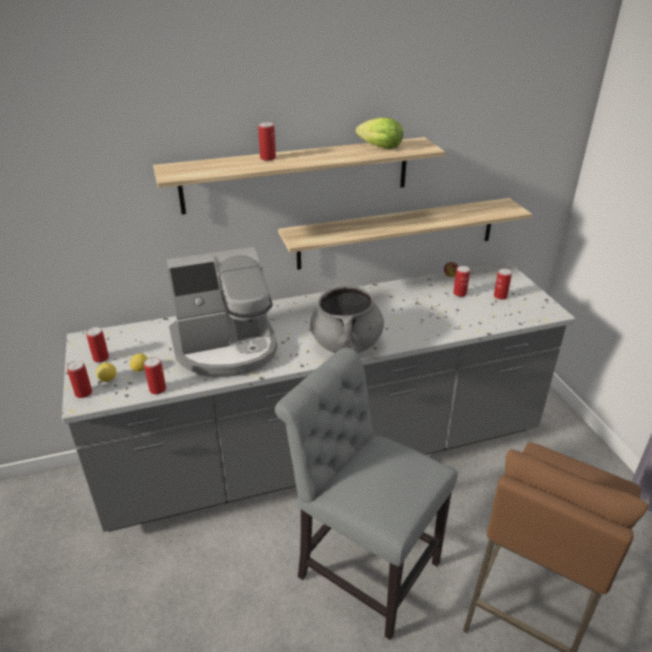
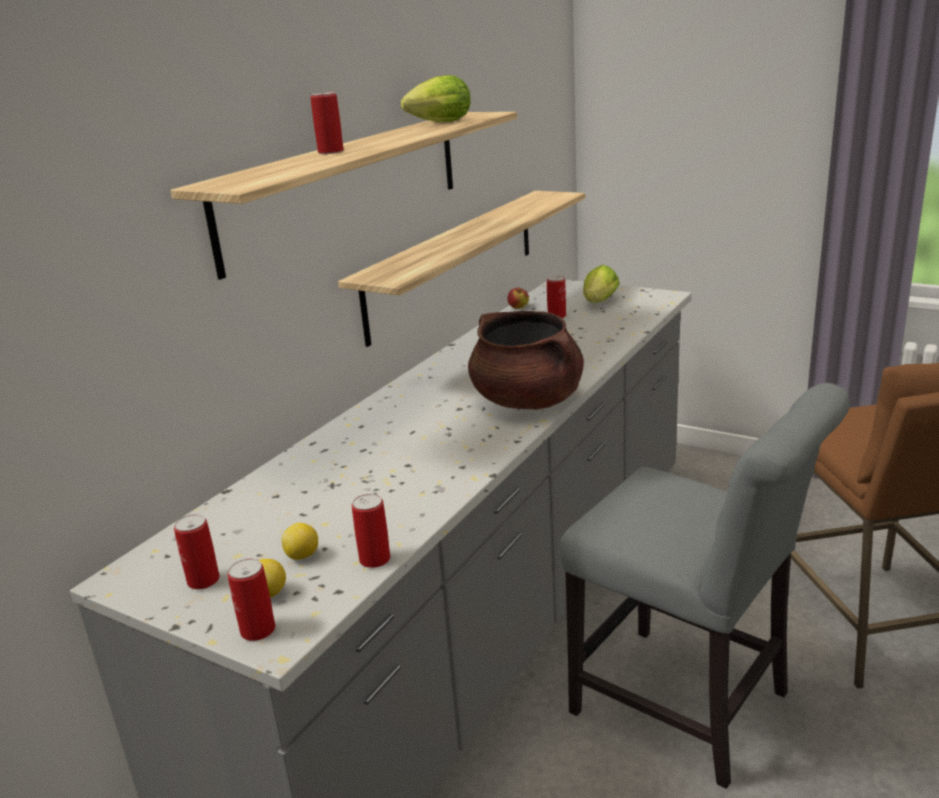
camera: 40 degrees left, 10 degrees down
coffee machine [166,247,277,377] -> none
grey chair [275,348,458,640] -> grey chair turned 135 degrees counterclockwise [560,383,850,789]
grey cooking pot [310,281,384,353] -> brown cooking pot [468,311,584,410]
can [494,269,512,300] -> lettuce [583,265,620,303]

